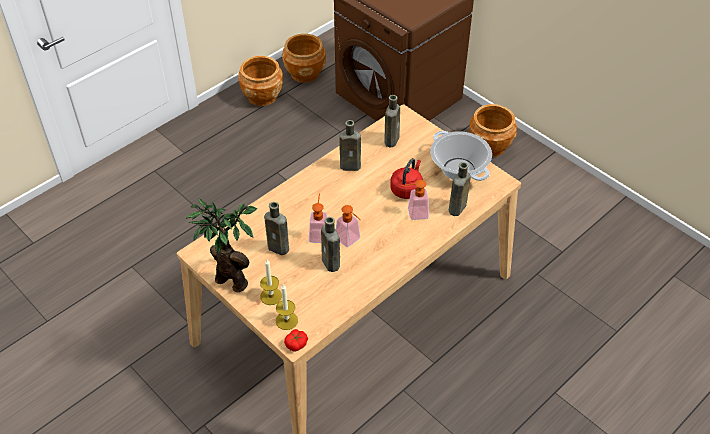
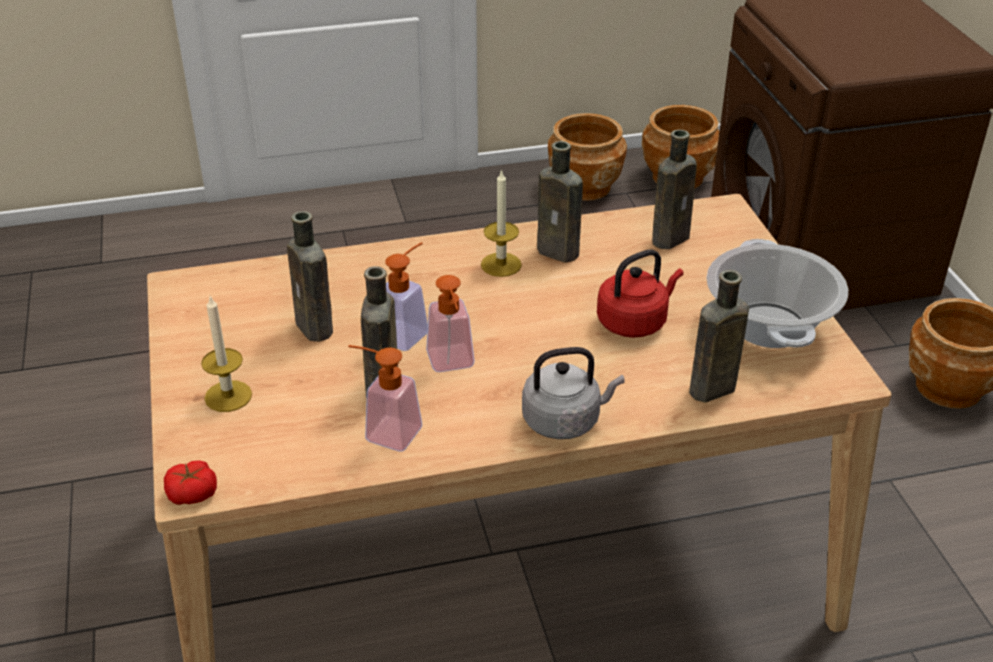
camera: 30 degrees right, 10 degrees down
potted plant [186,198,257,292] -> none
candle [276,284,298,330] -> candle moved to [481,169,522,277]
soap dispenser [402,180,429,220] -> soap dispenser moved to [348,345,422,452]
none -> grey kettle [522,347,625,439]

